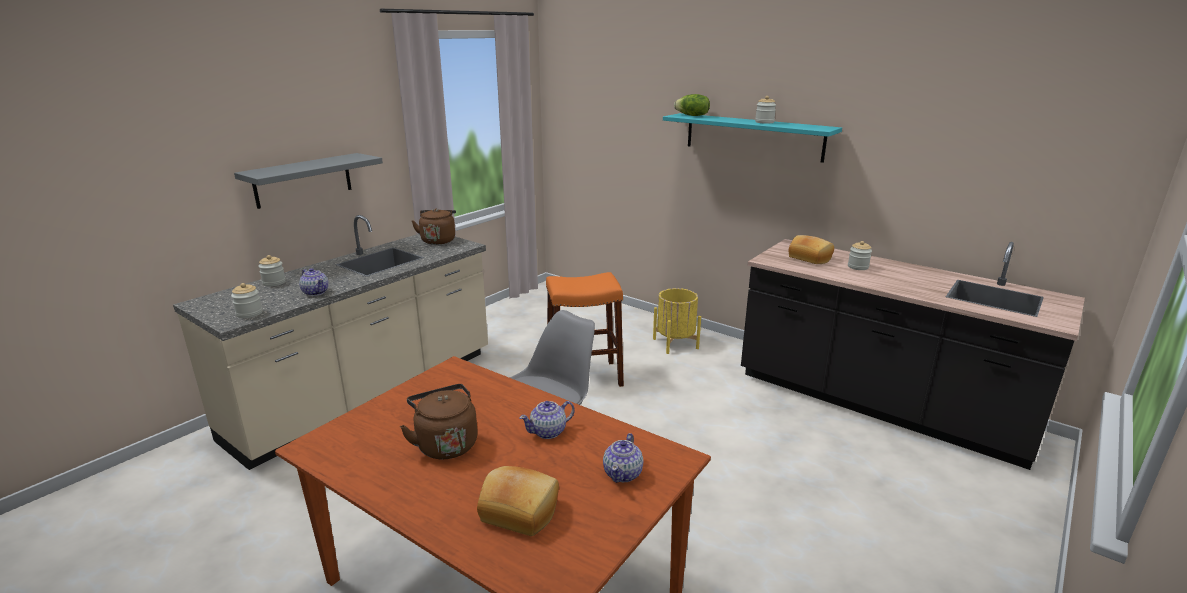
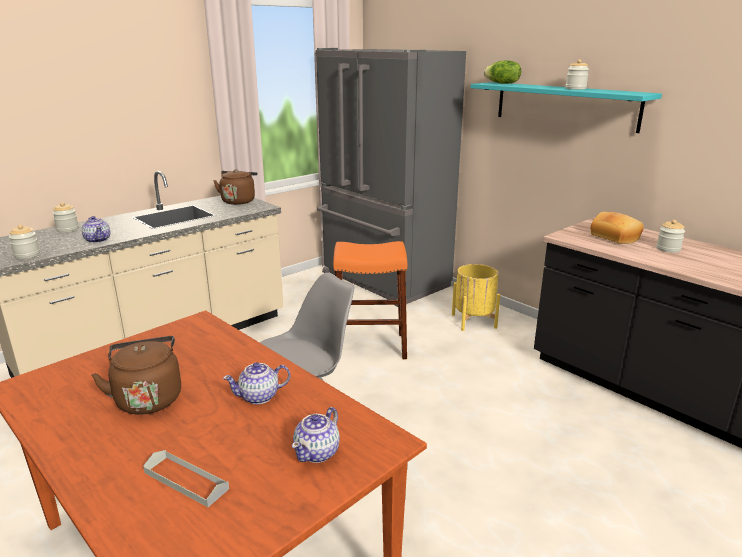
camera: 10 degrees right, 0 degrees up
grey shelf [234,153,383,209] -> none
bread [477,466,559,536] -> grey tray [143,450,229,507]
none -> grey fridge [316,48,466,307]

